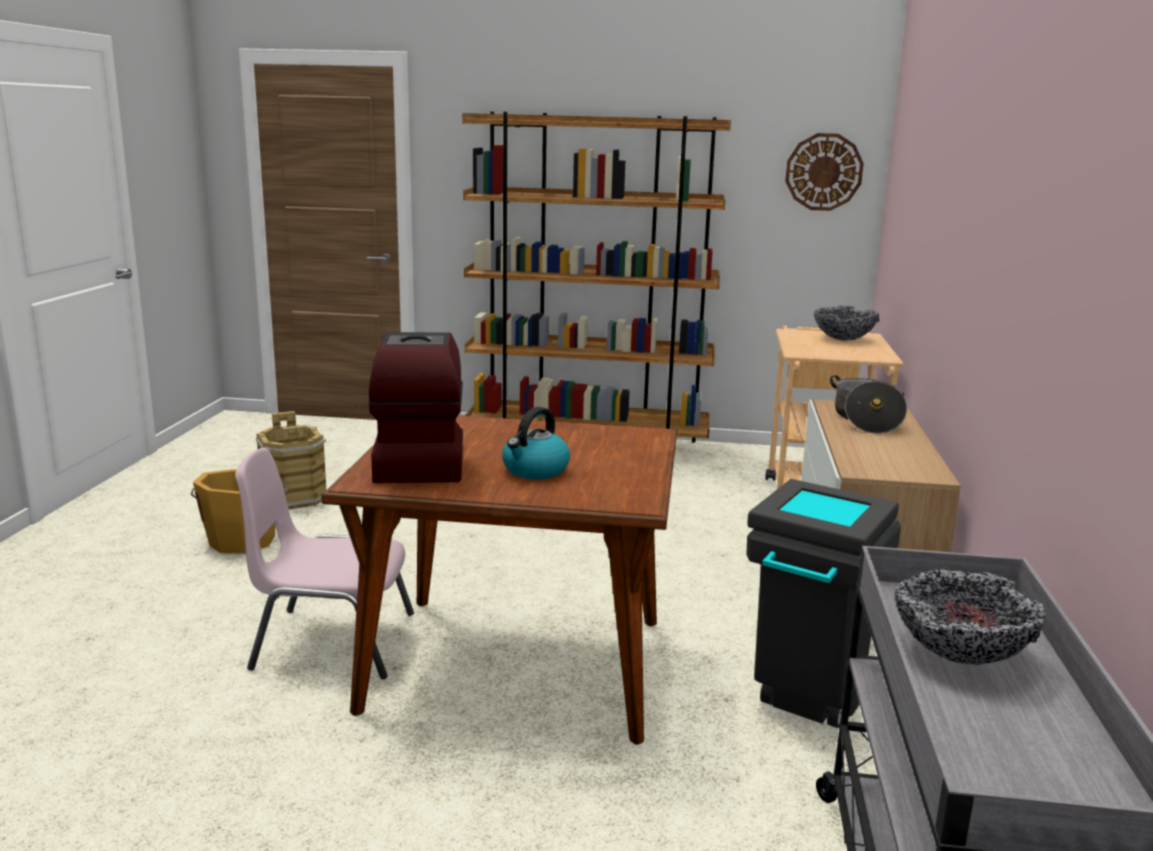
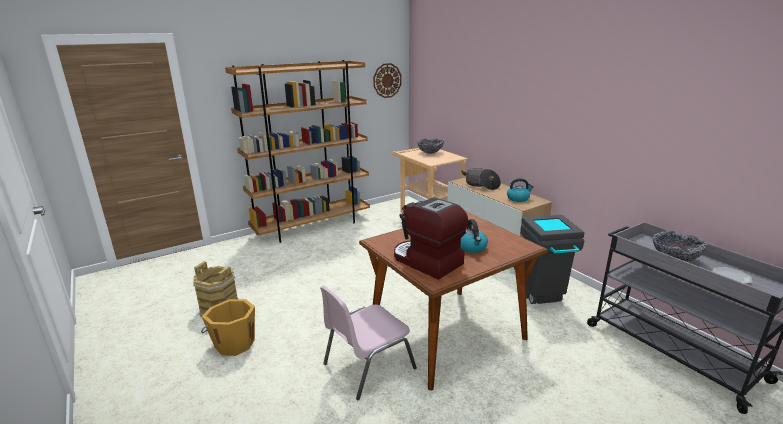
camera: 40 degrees left, 5 degrees up
none -> kettle [507,178,534,202]
none -> plate [713,267,752,284]

